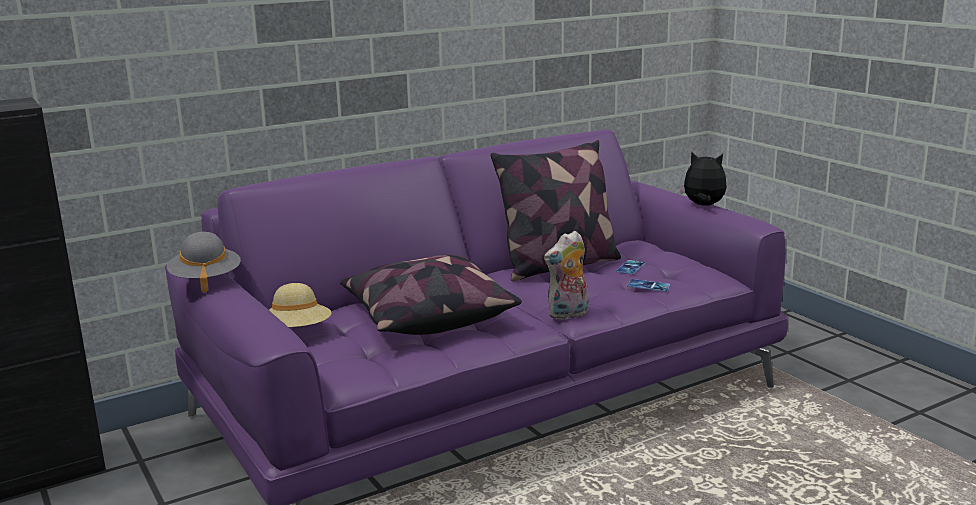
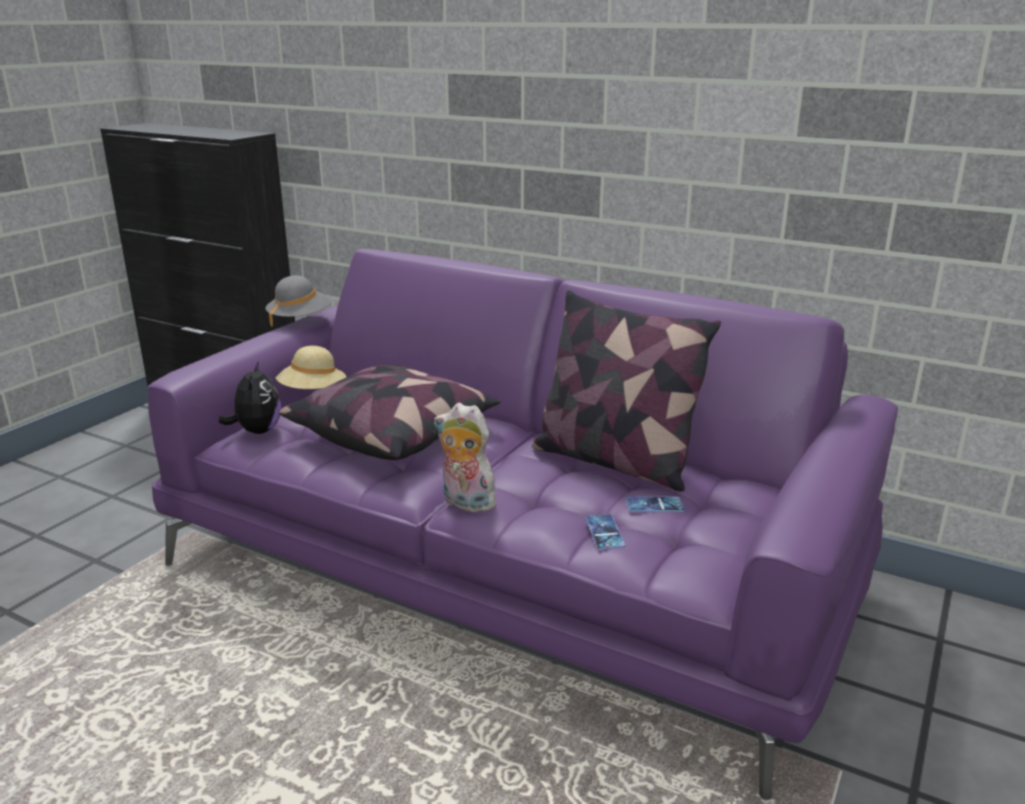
camera: 60 degrees right, 5 degrees up
plush toy [678,151,727,206] -> plush toy moved to [219,360,281,434]

